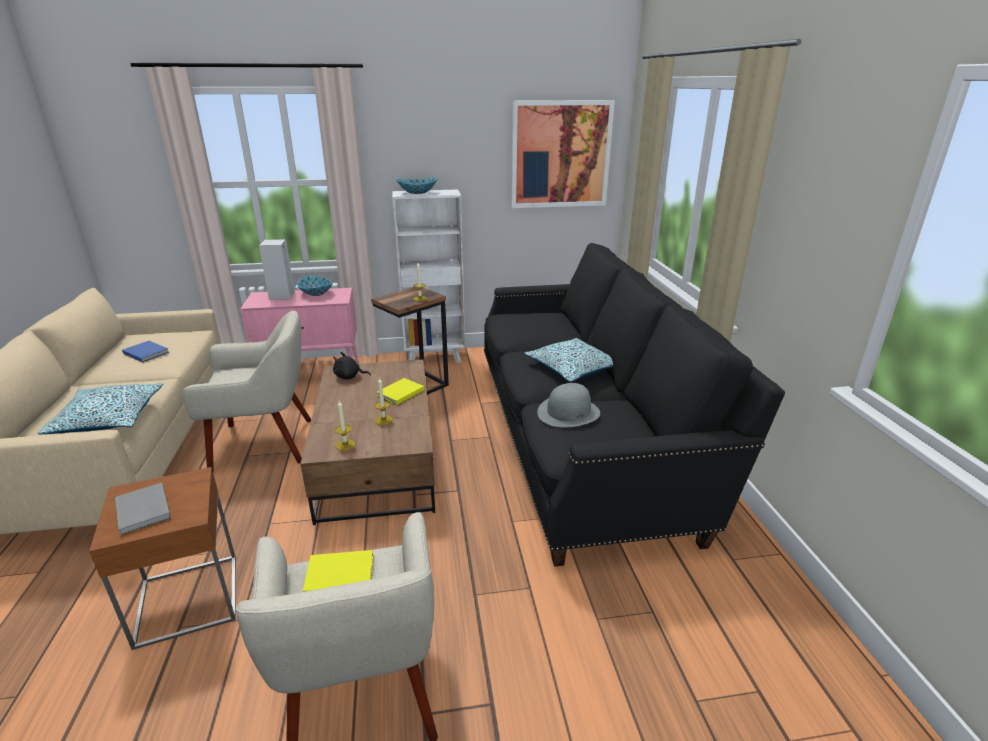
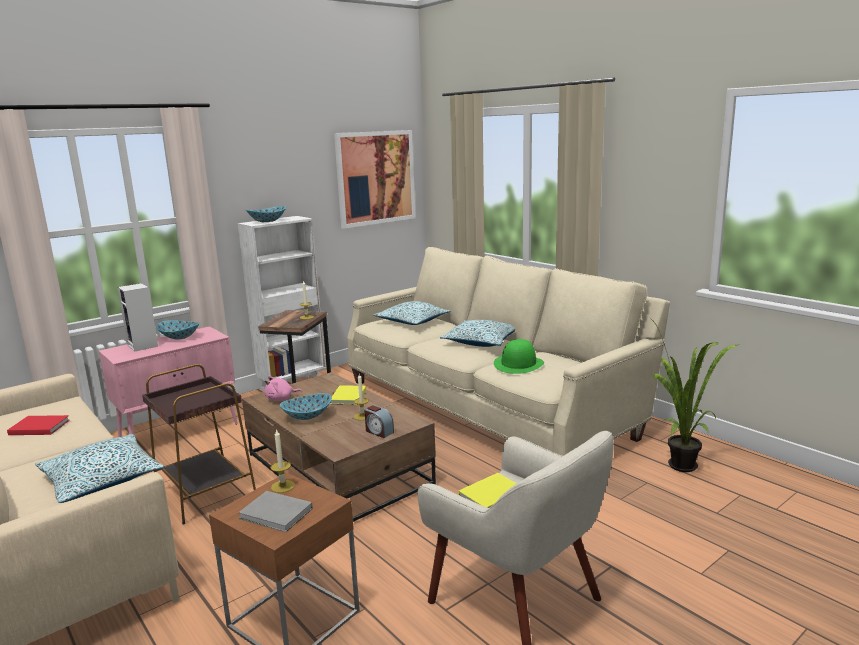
camera: 30 degrees left, 10 degrees down
blue book [122,341,170,363] -> red book [7,415,70,435]
beige armchair [182,311,311,473] -> brown side table [142,364,256,525]
black plush toy [333,352,371,379] -> pink plush toy [264,376,302,401]
candle [335,401,355,451] -> candle moved to [271,429,295,493]
black sofa [484,243,785,567] -> beige sofa [347,247,670,456]
grey hat [537,383,600,427] -> green hat [494,339,544,374]
none -> bowl [280,393,332,420]
none -> alarm clock [364,405,394,438]
none -> pillow [373,301,451,325]
none -> potted plant [651,319,738,472]

